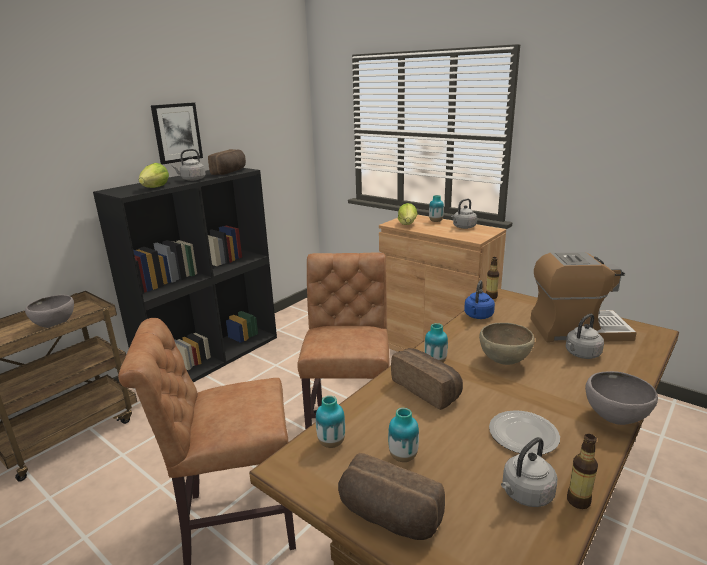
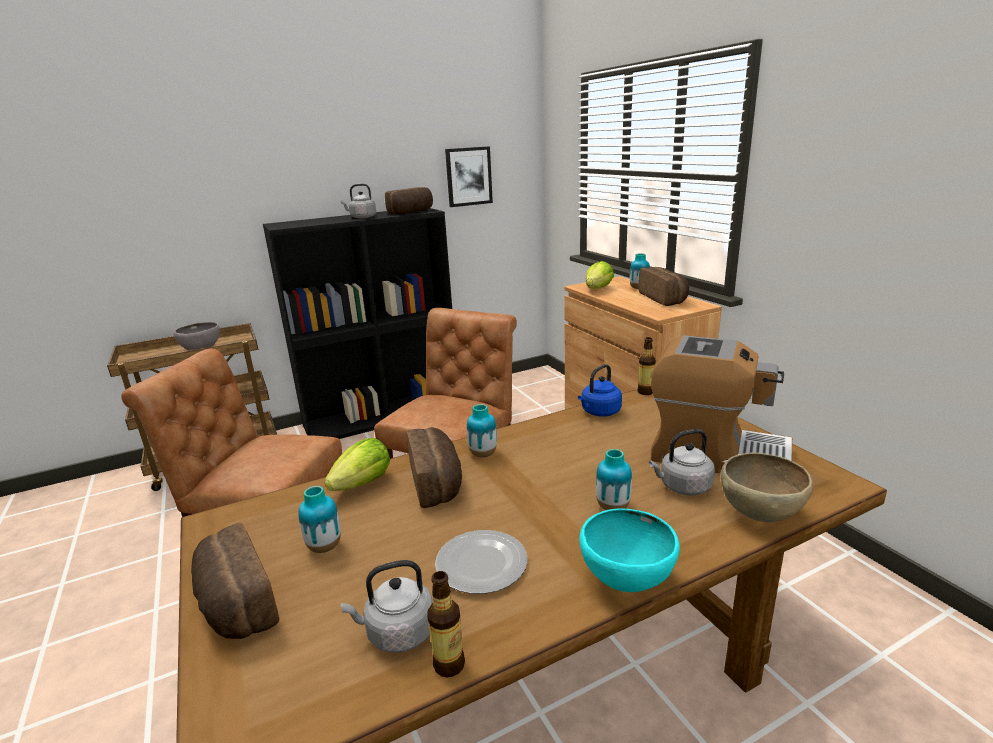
camera: 25 degrees right, 0 degrees up
lettuce [139,163,169,188] -> lettuce moved to [324,438,390,491]
picture [151,103,203,164] -> picture moved to [445,146,493,207]
vase [316,396,345,448] -> vase moved to [596,449,632,510]
grey kettle [451,199,477,229] -> bread [638,267,689,306]
brown bowl [479,323,535,365] -> brown bowl moved to [721,452,813,522]
grey bowl [585,371,658,425] -> turquoise bowl [579,509,680,592]

